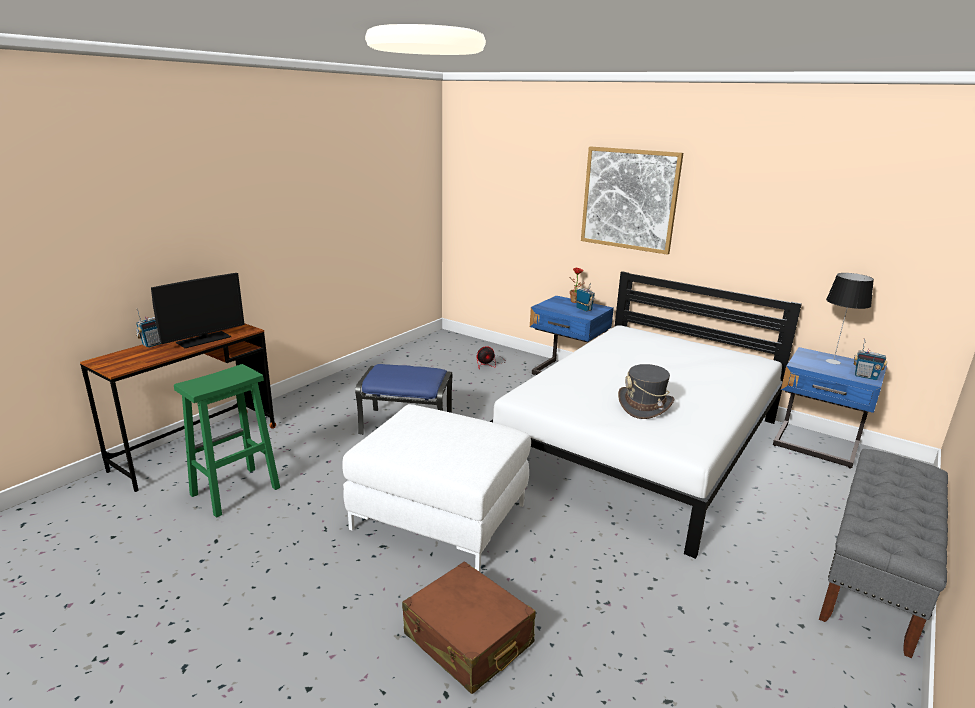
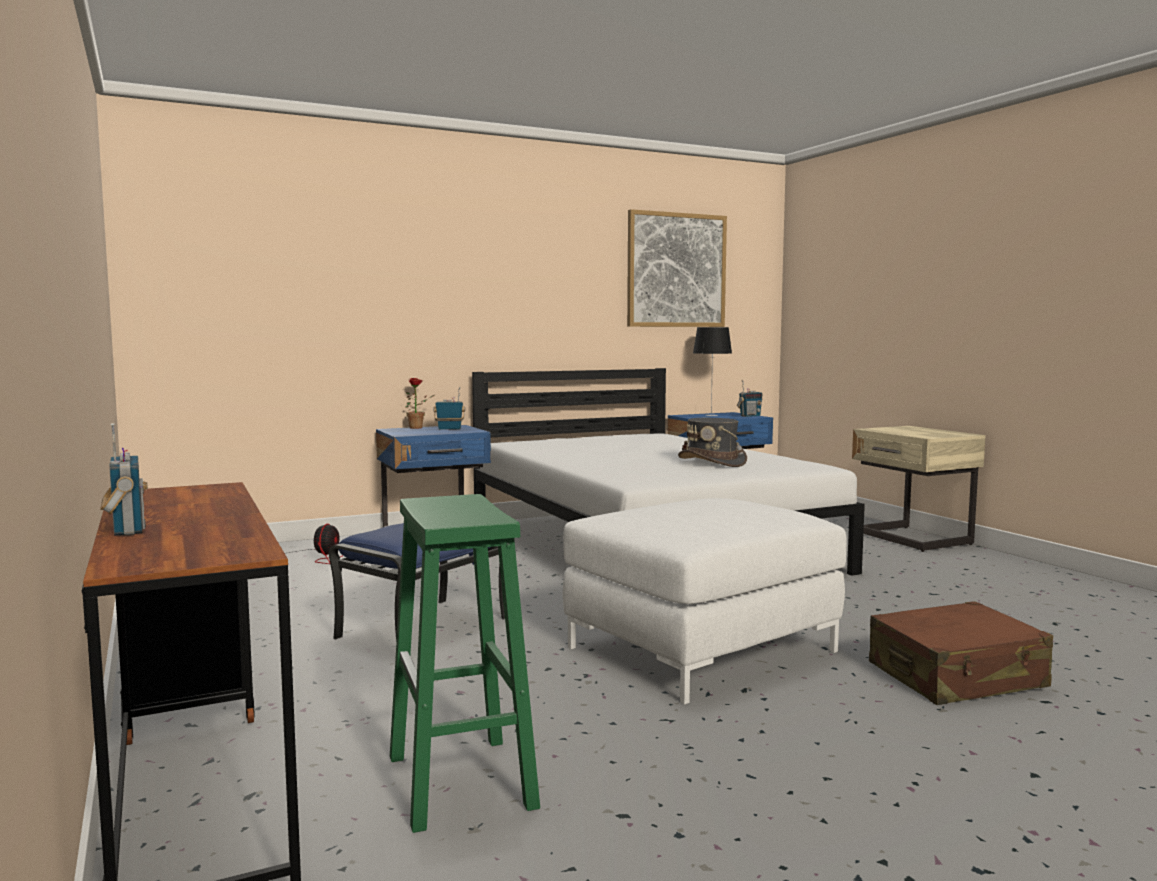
camera: 60 degrees left, 15 degrees down
monitor [151,273,245,348] -> none
picture [581,147,683,255] -> picture moved to [627,209,727,327]
grey bench [819,449,948,658] -> beige nightstand [852,426,985,552]

